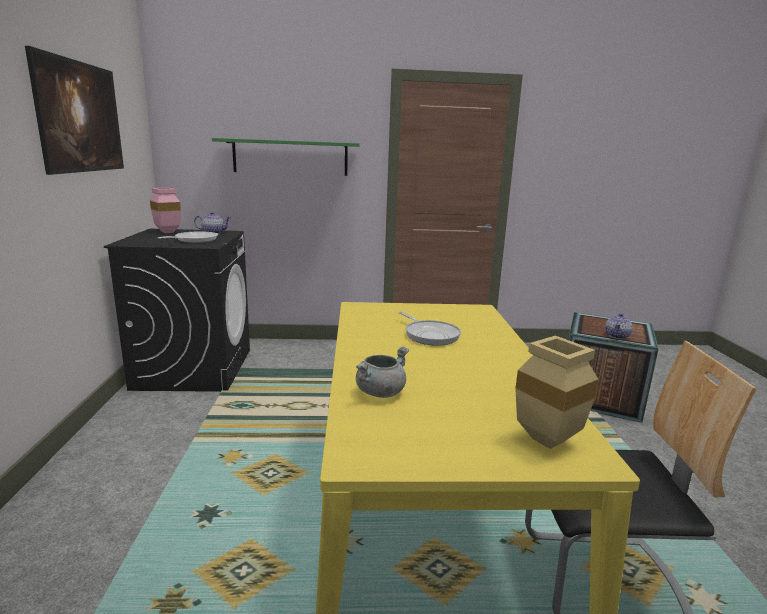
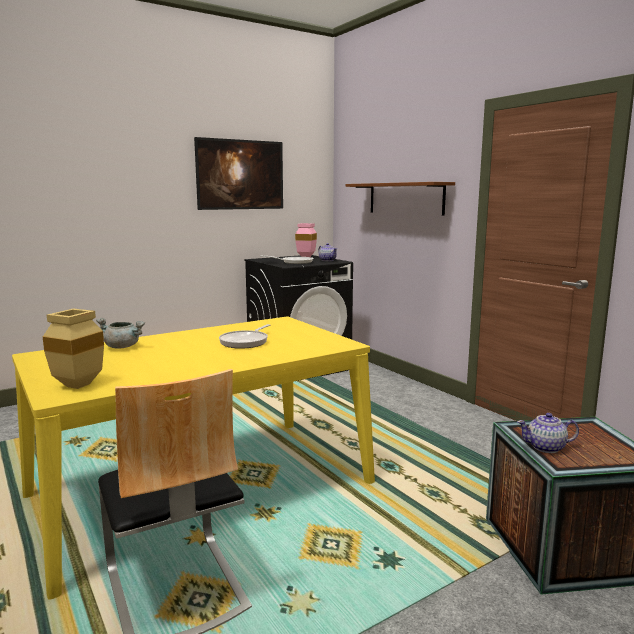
camera: 60 degrees right, 5 degrees down
green shelf [212,138,360,176] -> brown shelf [346,182,455,216]

